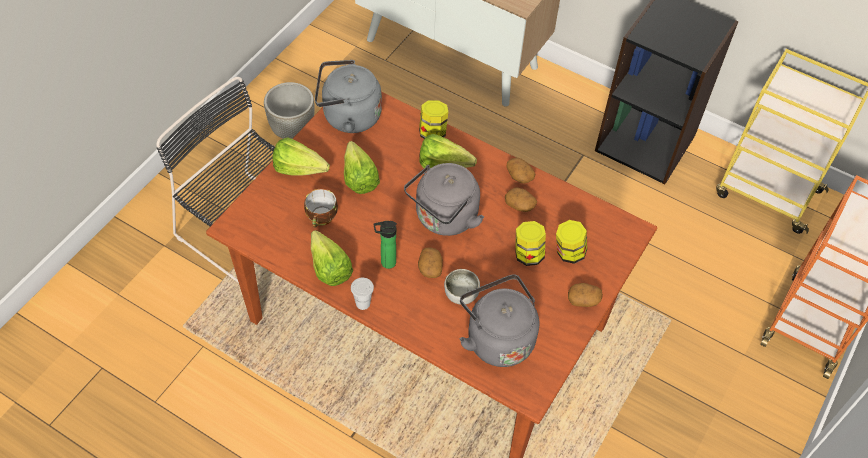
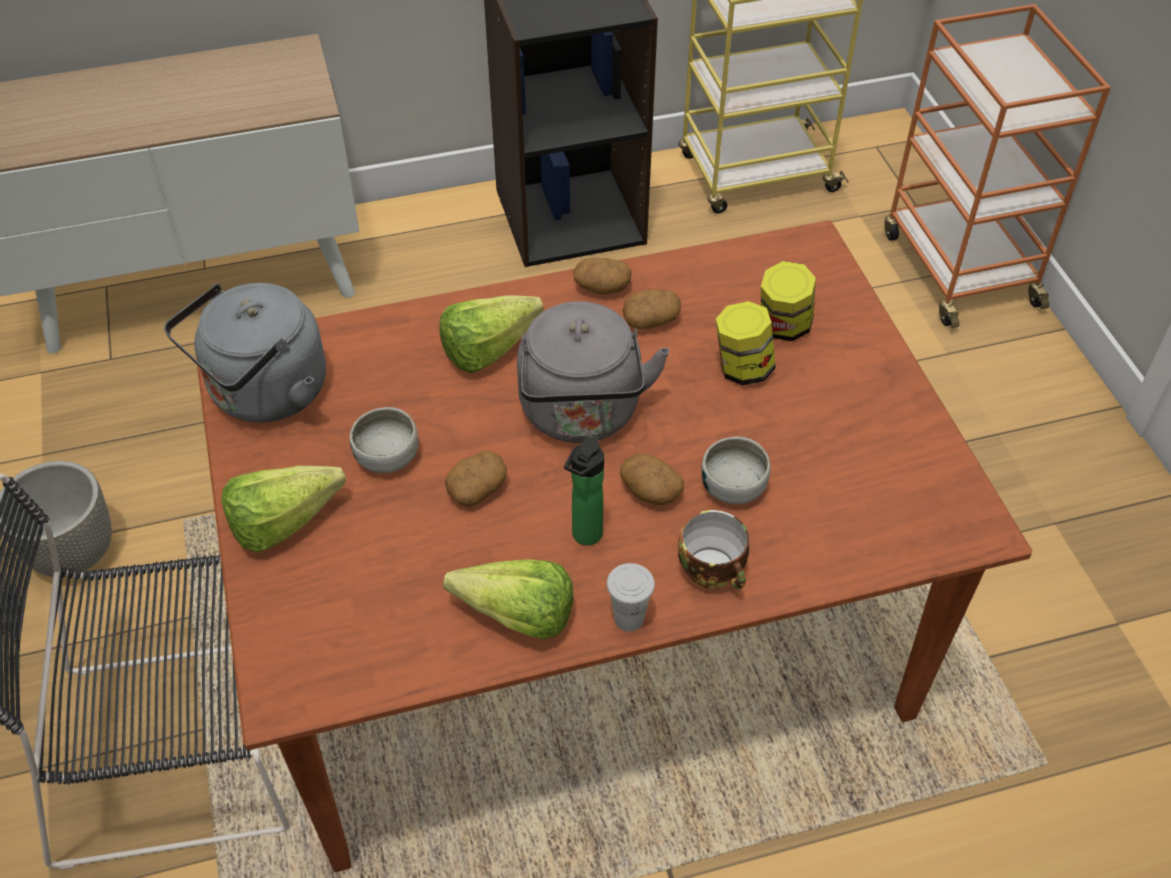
camera: 45 degrees left, 5 degrees down
cup [304,189,338,227] -> cup moved to [678,510,749,589]
lettuce [344,141,380,194] -> bowl [349,407,419,473]
jar [419,100,448,139] -> none
grey kettle [459,274,539,367] -> none
potato [568,283,603,307] -> potato moved to [445,451,507,507]

